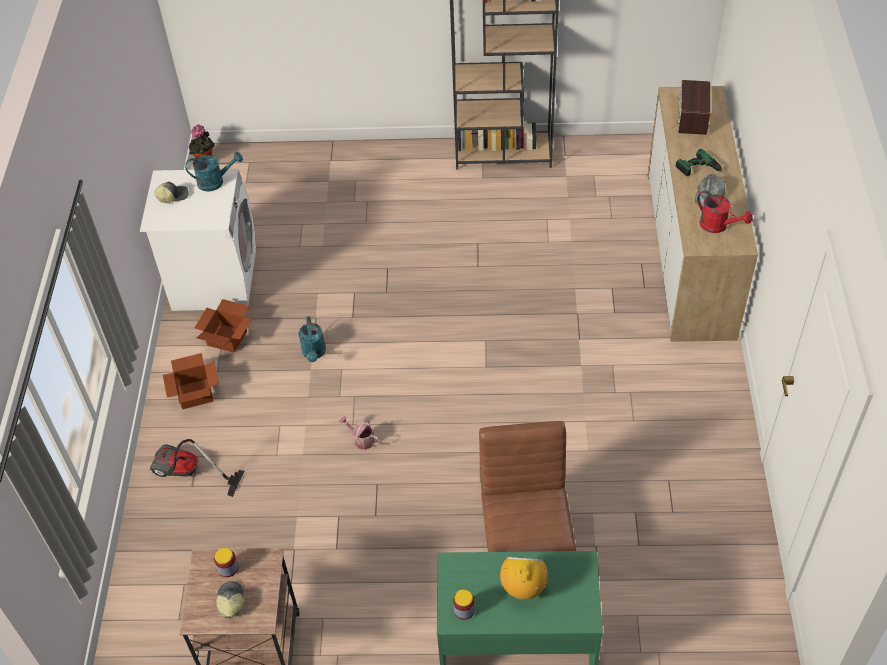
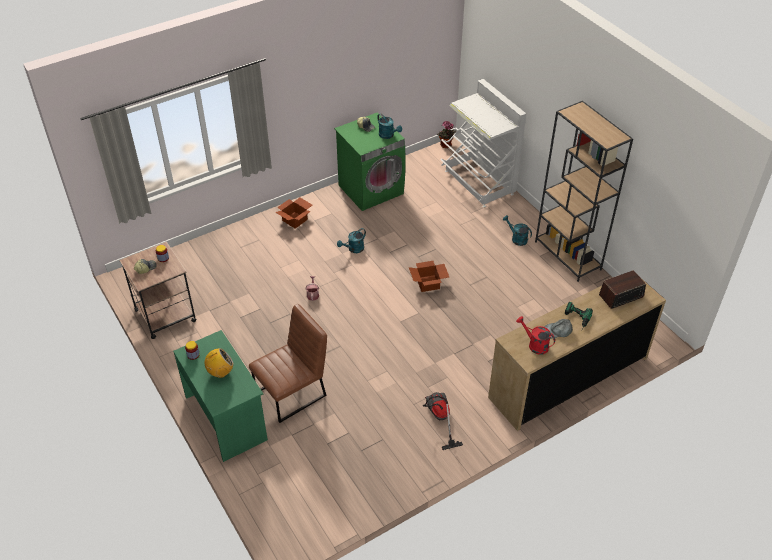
camera: 55 degrees right, 5 degrees down
white washing machine [140,169,256,311] -> green washing machine [334,113,406,211]
vacuum cleaner [150,439,244,497] -> vacuum cleaner moved to [423,392,463,450]
cardboard box [194,299,252,353] -> cardboard box moved to [409,261,449,292]
red watering can [697,191,753,233] -> red watering can turned 120 degrees clockwise [516,316,555,355]
none -> white shoe rack [440,79,526,208]
none -> turquoise watering can [503,215,532,246]

